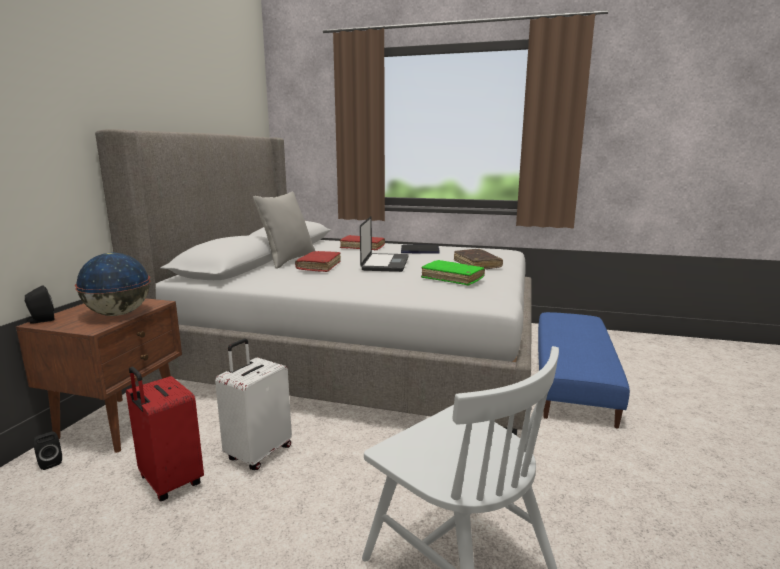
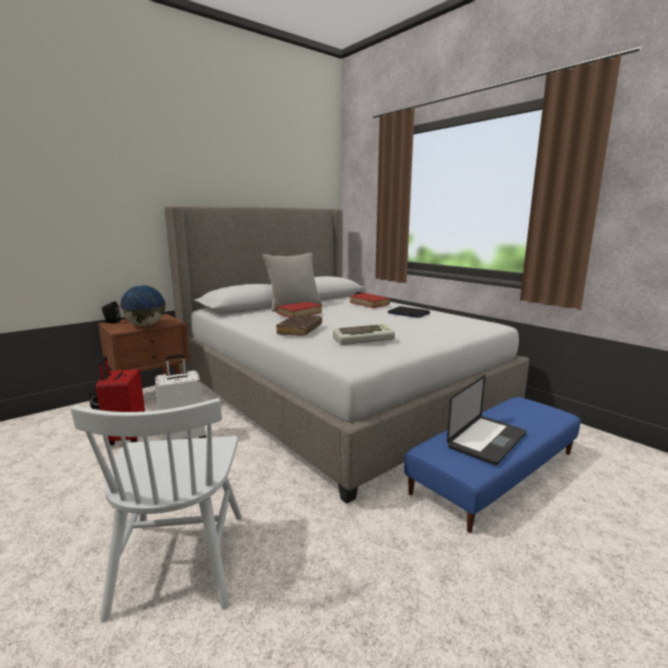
camera: 35 degrees right, 0 degrees up
laptop [360,216,409,272] -> laptop moved to [447,375,526,465]
green book [421,260,485,286] -> keyboard [333,324,395,345]
brown book [454,249,503,269] -> brown book moved to [276,315,322,336]

